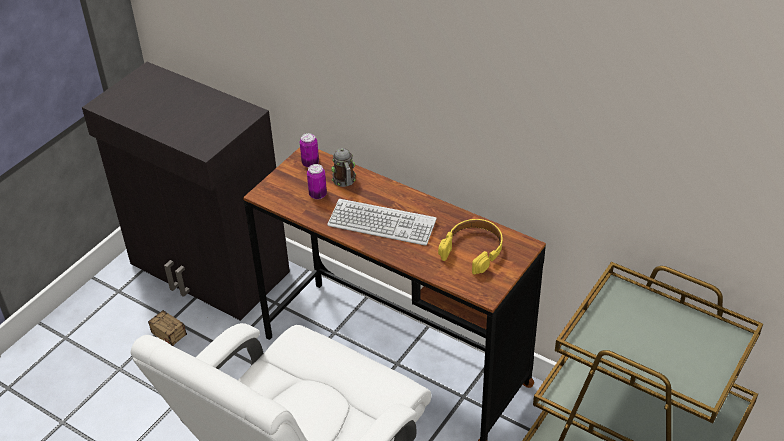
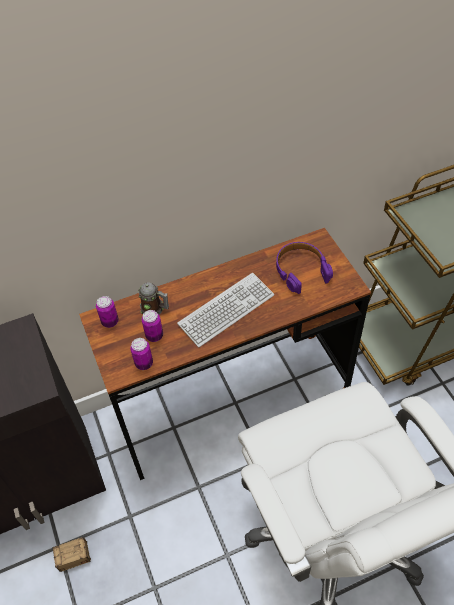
camera: 55 degrees left, 10 degrees up
yellow headphones [438,219,503,275] -> purple headphones [276,242,333,294]
none -> can [130,338,153,370]

